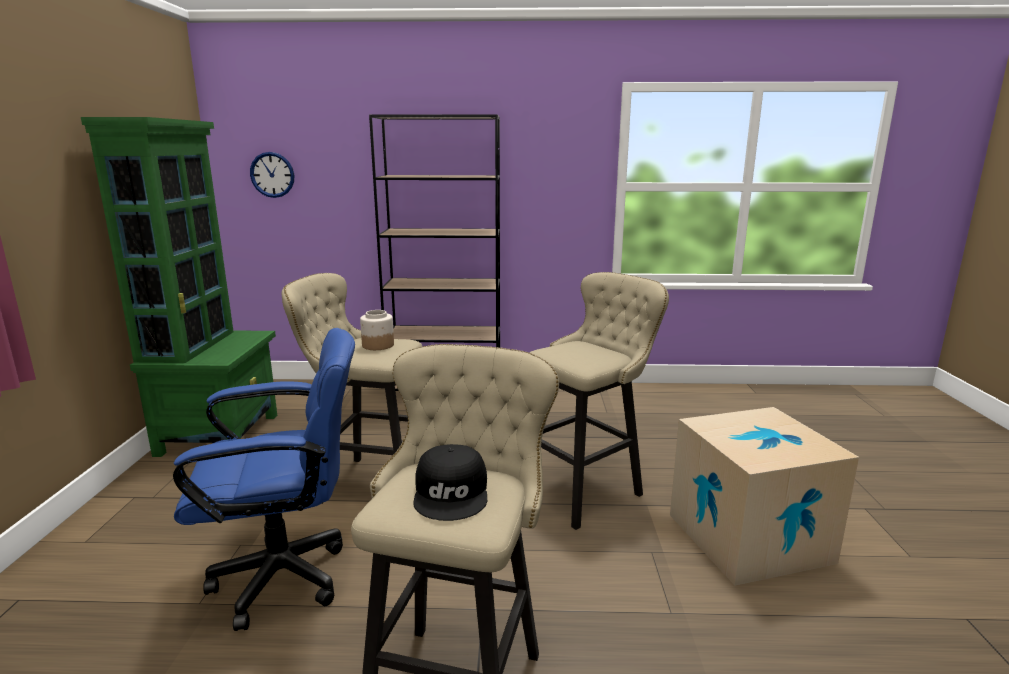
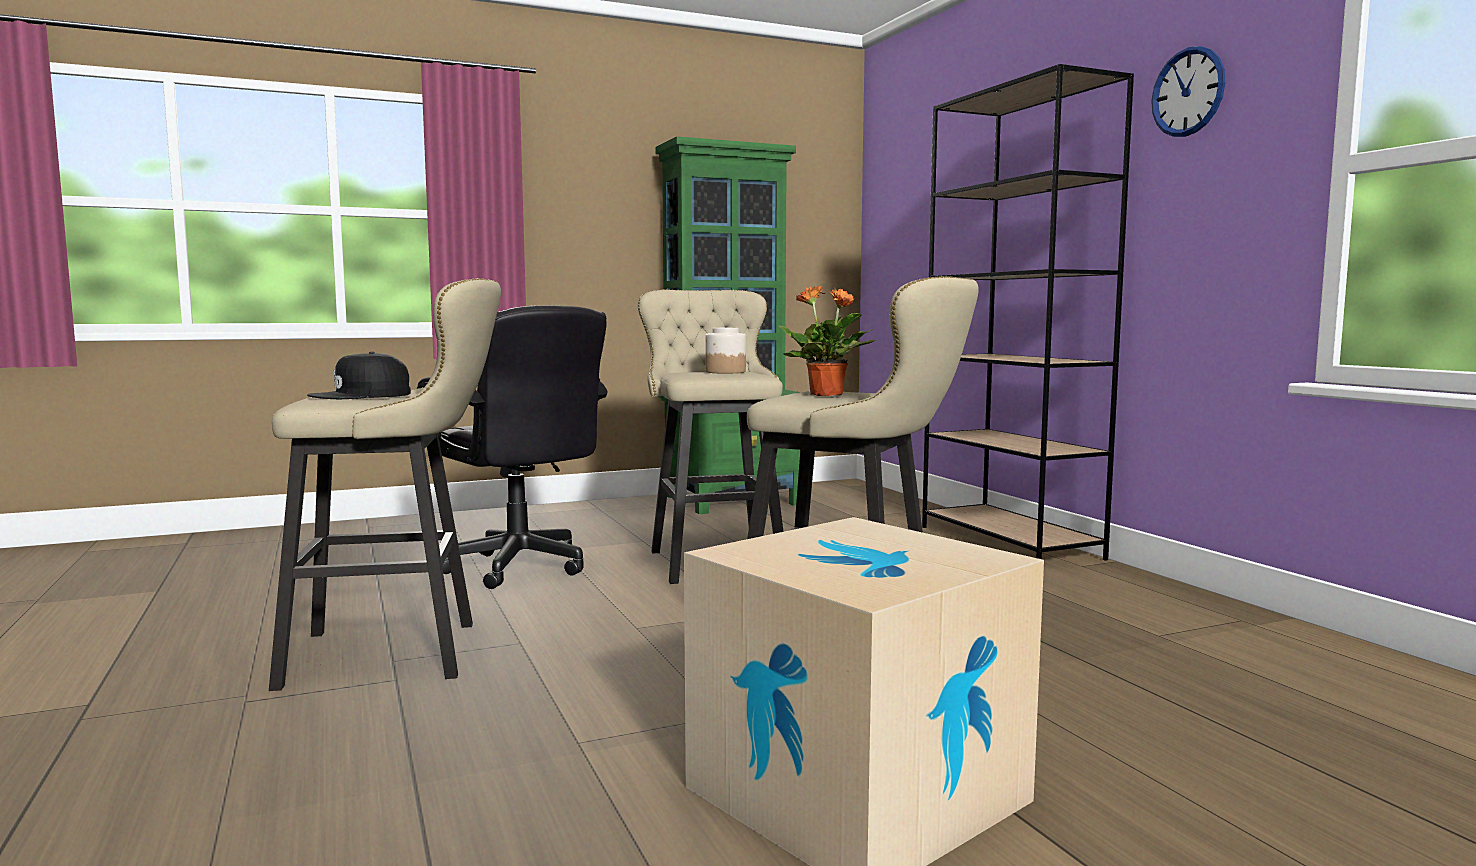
camera: 65 degrees right, 10 degrees down
blue office chair [173,328,355,631] -> black office chair [417,305,608,589]
wall clock [250,152,294,198] -> wall clock moved to [1151,46,1226,137]
none -> potted plant [779,286,876,396]

